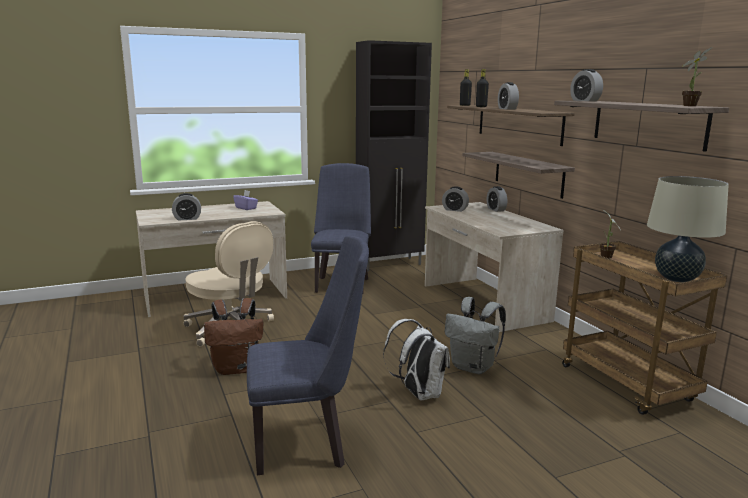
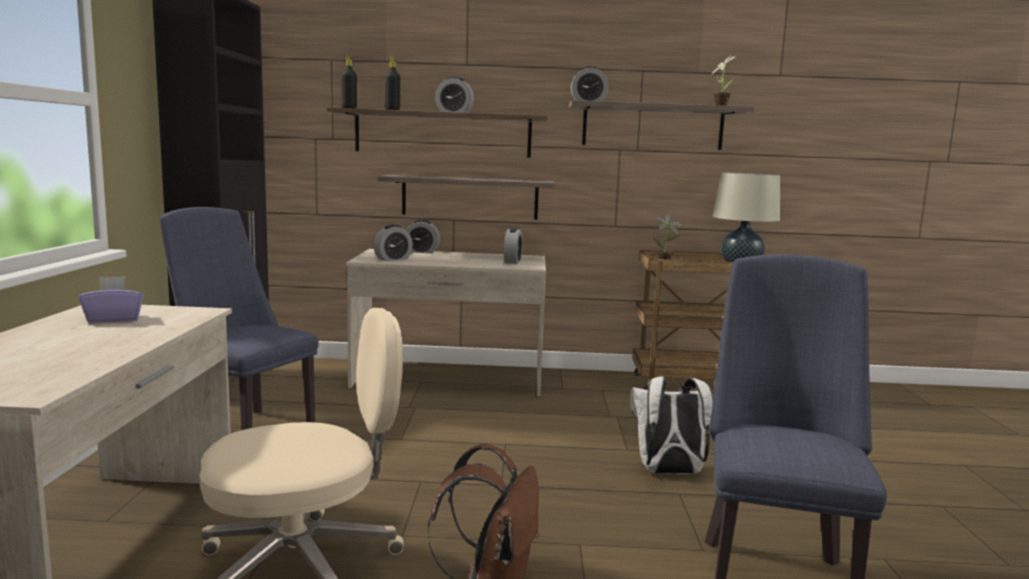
camera: 65 degrees left, 5 degrees down
alarm clock [172,193,201,221] -> alarm clock moved to [504,228,523,264]
grey backpack [445,297,506,374] -> none

